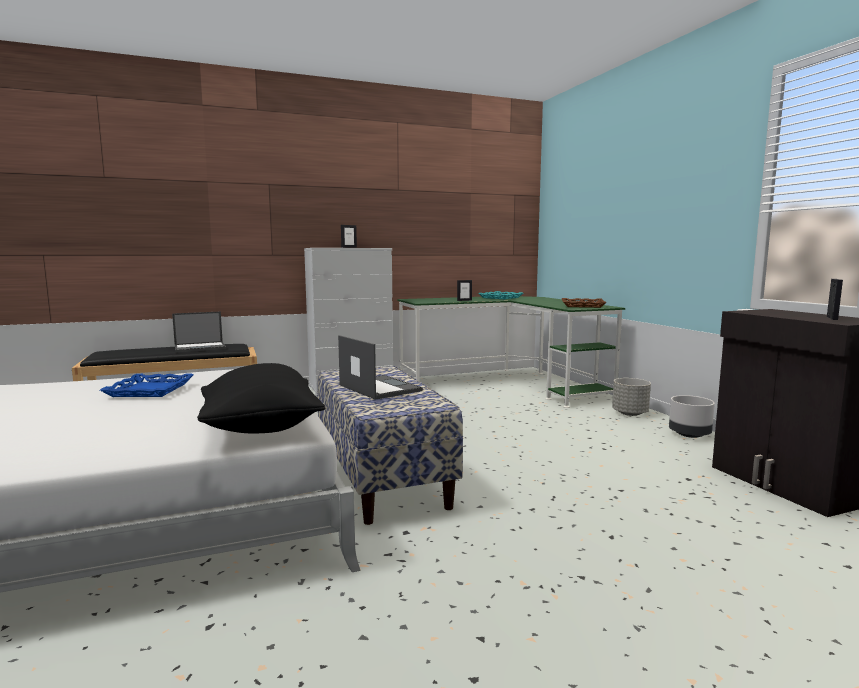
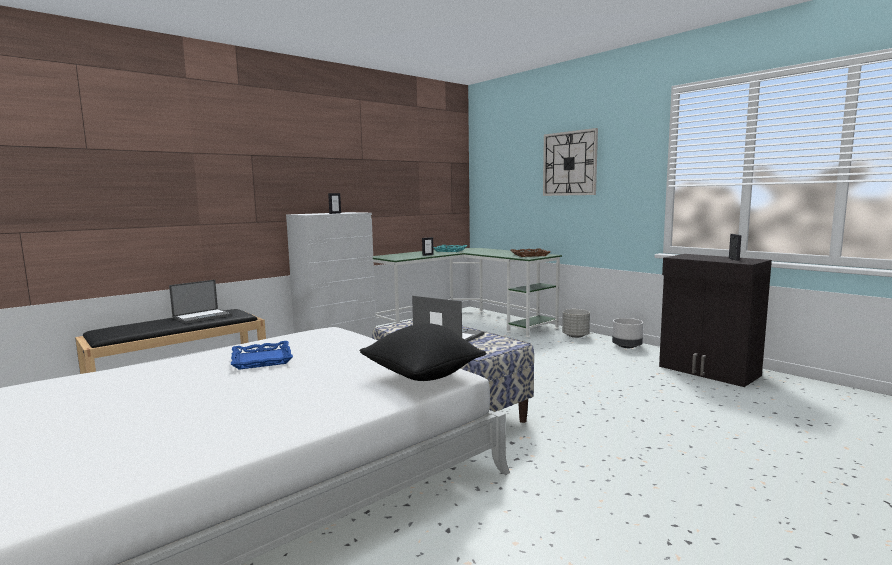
camera: 20 degrees left, 0 degrees up
none -> wall clock [543,128,598,196]

